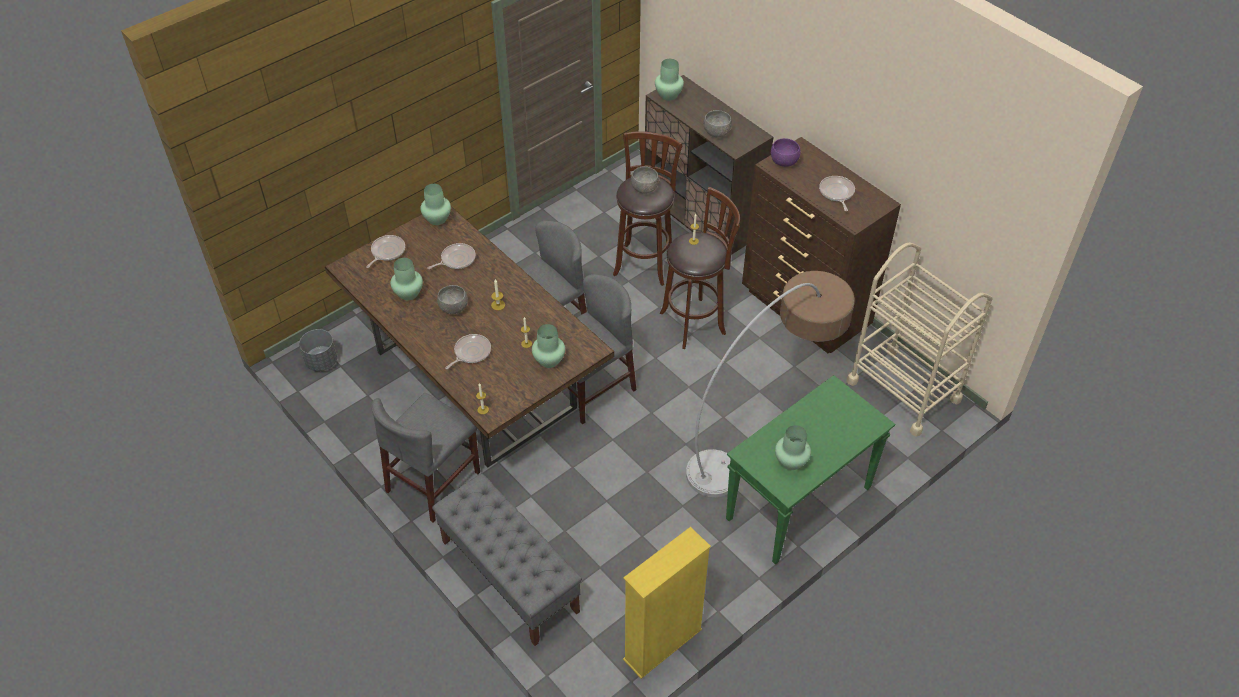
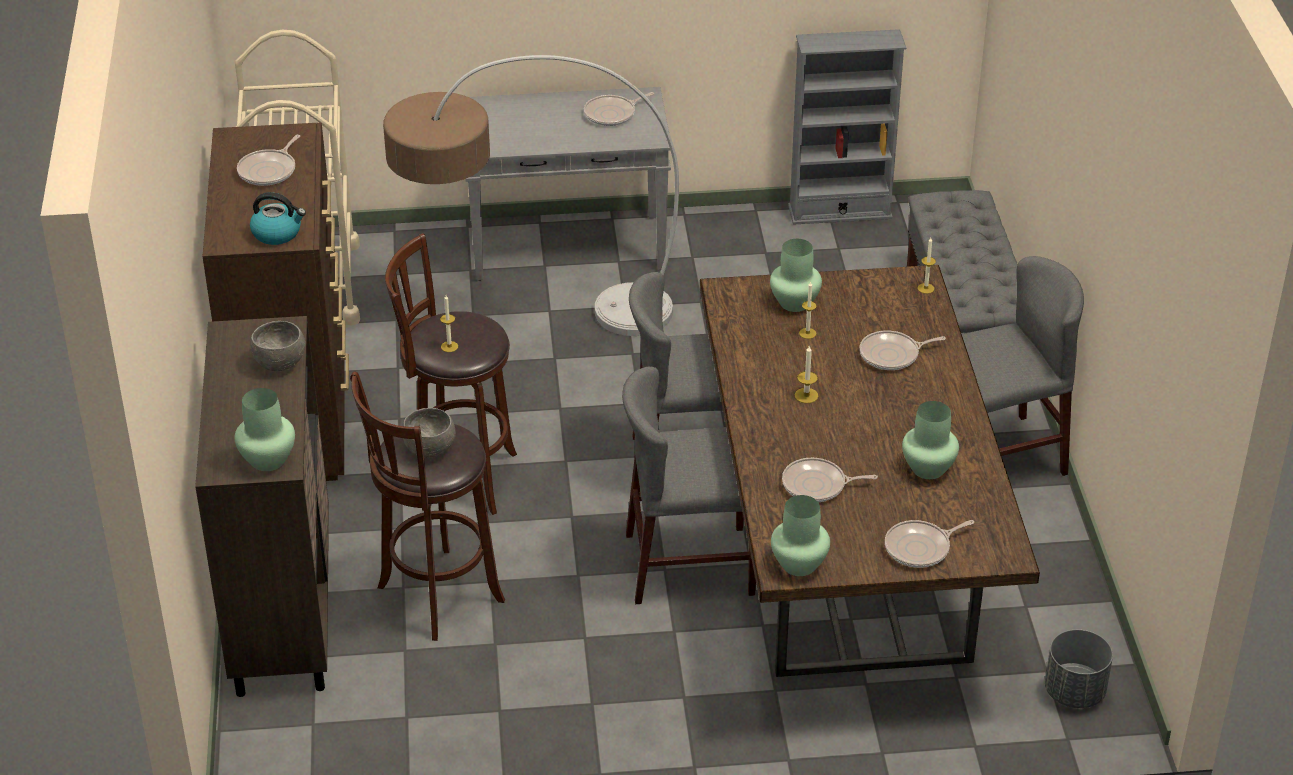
camera: 145 degrees left, 10 degrees down
grey bowl [437,285,468,315] -> none
yellow bookcase [623,527,711,679] -> grey bookcase [788,29,906,225]
green console table [726,375,895,565] -> grey console table [466,87,671,281]
purple bowl [771,138,801,167] -> kettle [250,192,306,245]
green vase [775,425,811,470] -> frying pan [584,92,654,126]

